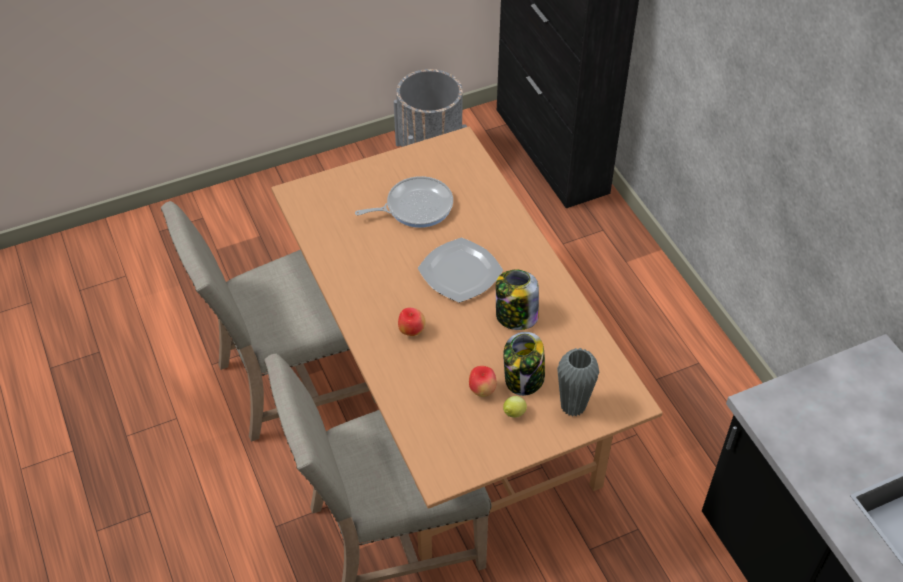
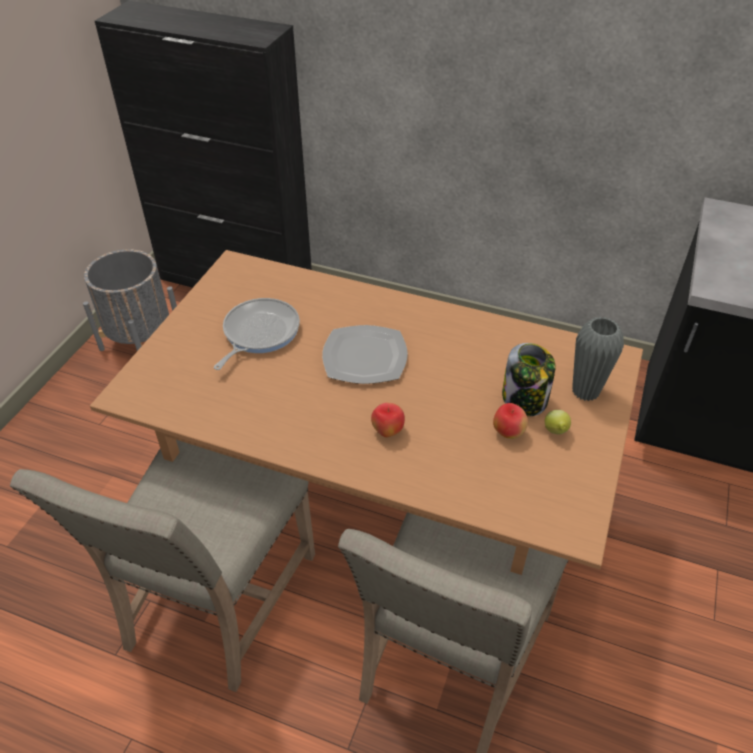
camera: 45 degrees left, 5 degrees down
jar [496,269,539,330] -> none

